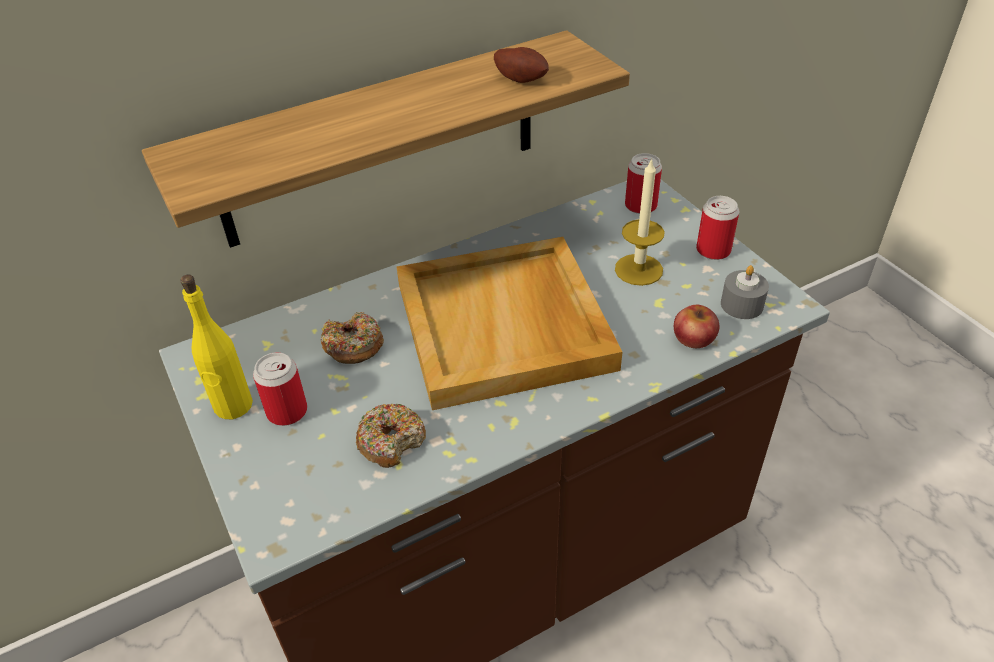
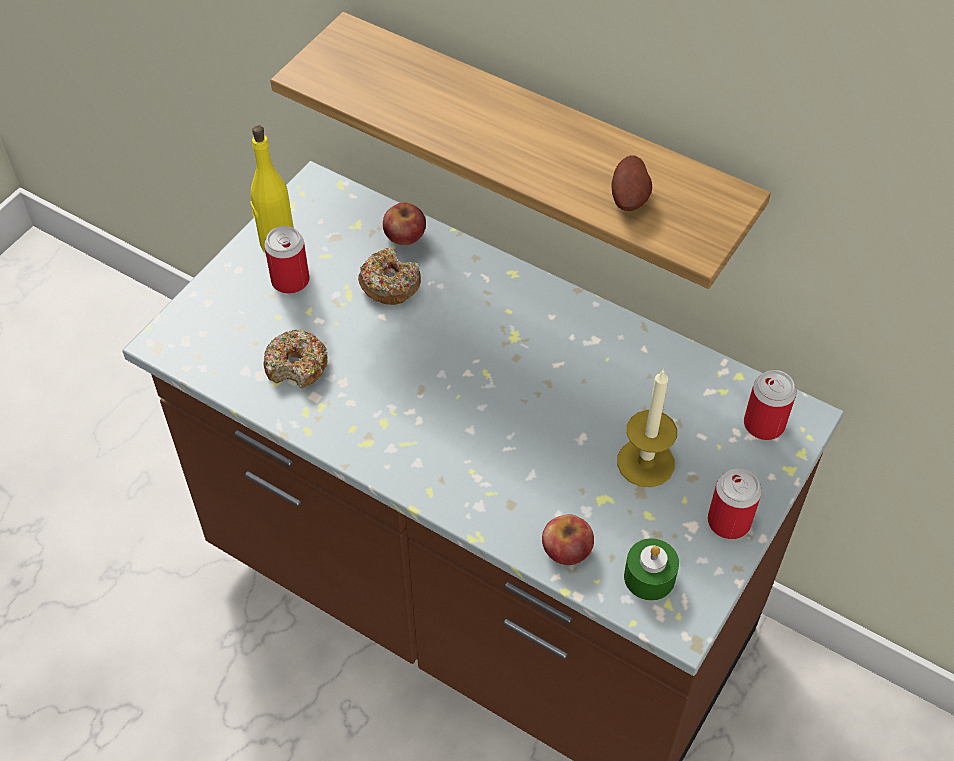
camera: 60 degrees right, 10 degrees up
beige tray [397,237,622,410] -> none
grey candle [721,265,769,319] -> green candle [624,538,679,601]
none -> apple [383,202,426,245]

